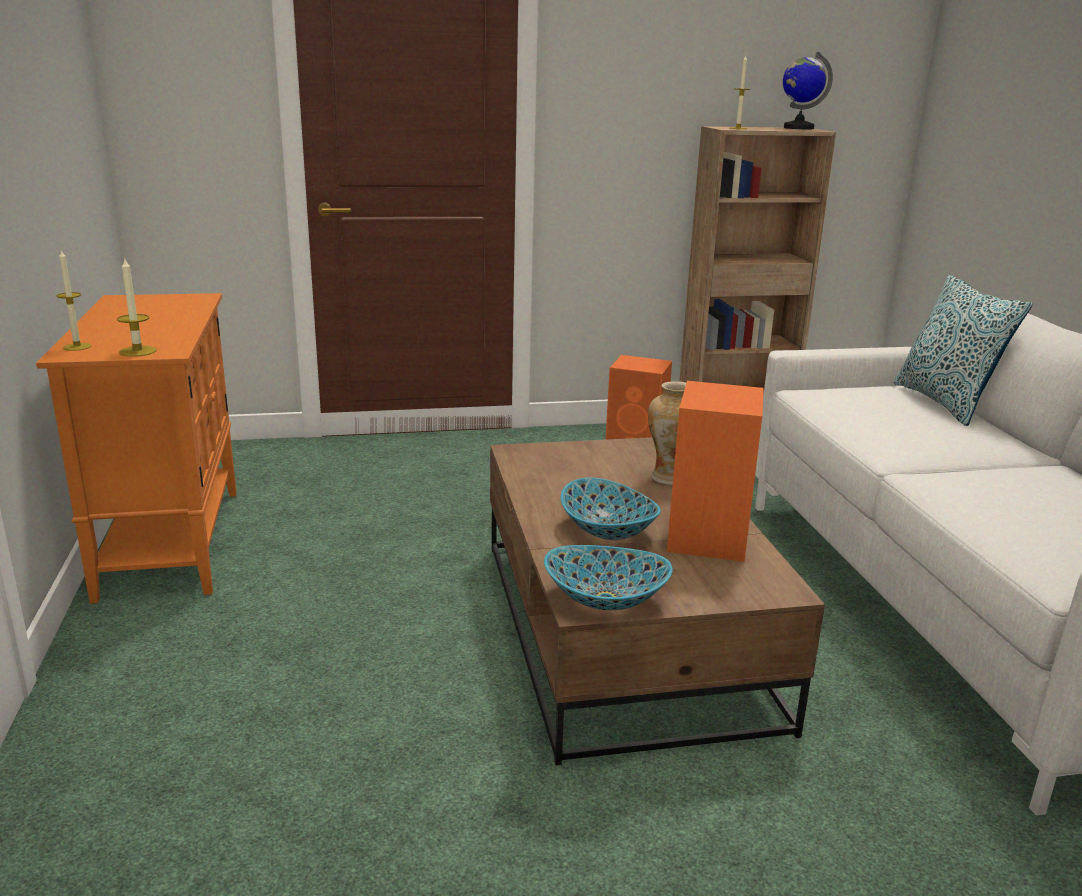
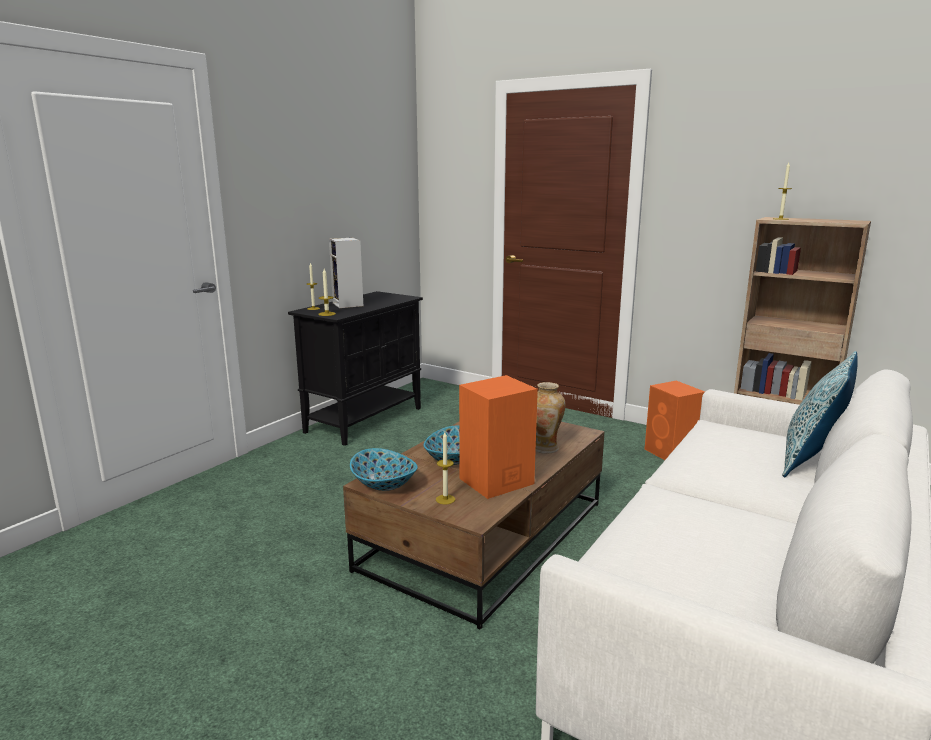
camera: 45 degrees right, 5 degrees down
orange cabinet [36,293,237,604] -> black cabinet [288,291,423,446]
globe [783,52,833,129] -> none
none -> speaker [329,238,363,308]
none -> candle [436,432,455,504]

